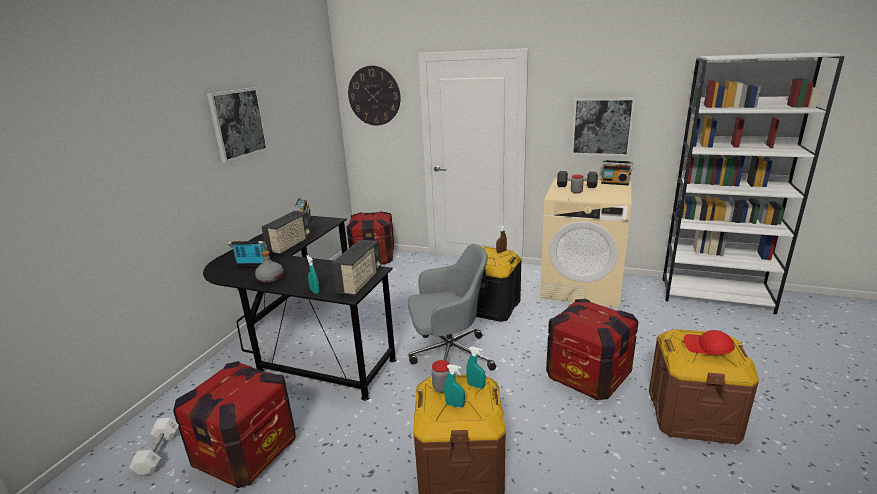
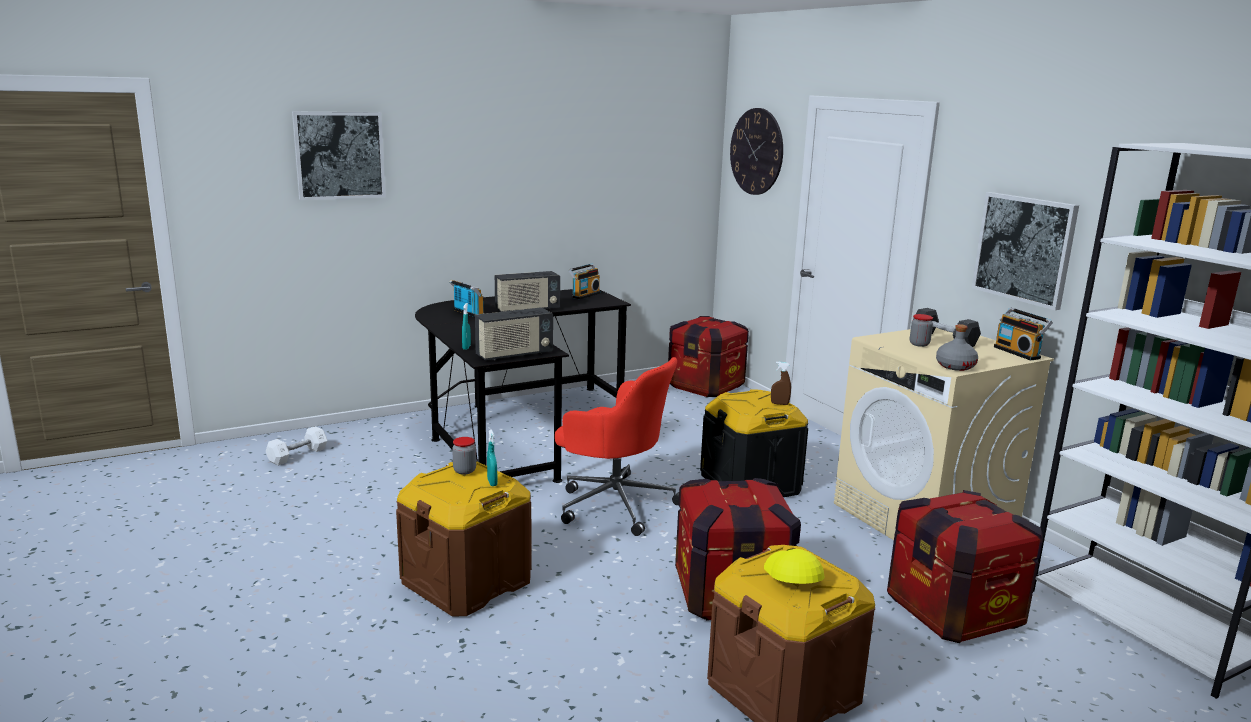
camera: 40 degrees right, 5 degrees down
crate [173,361,296,488] -> crate moved to [887,490,1043,643]
picture [207,87,268,163] -> picture moved to [292,112,386,200]
grey bottle [255,251,284,283] -> grey bottle moved to [936,324,978,371]
grey office chair [408,244,496,371] -> red office chair [555,357,679,536]
turquoise spray bottle [444,364,465,408] -> none
red cap [684,330,735,355] -> yellow cap [764,549,824,584]

